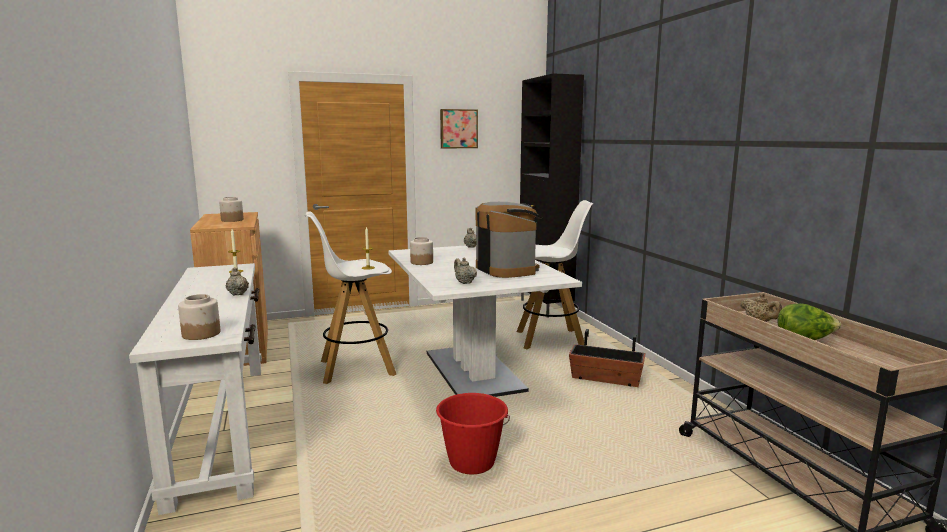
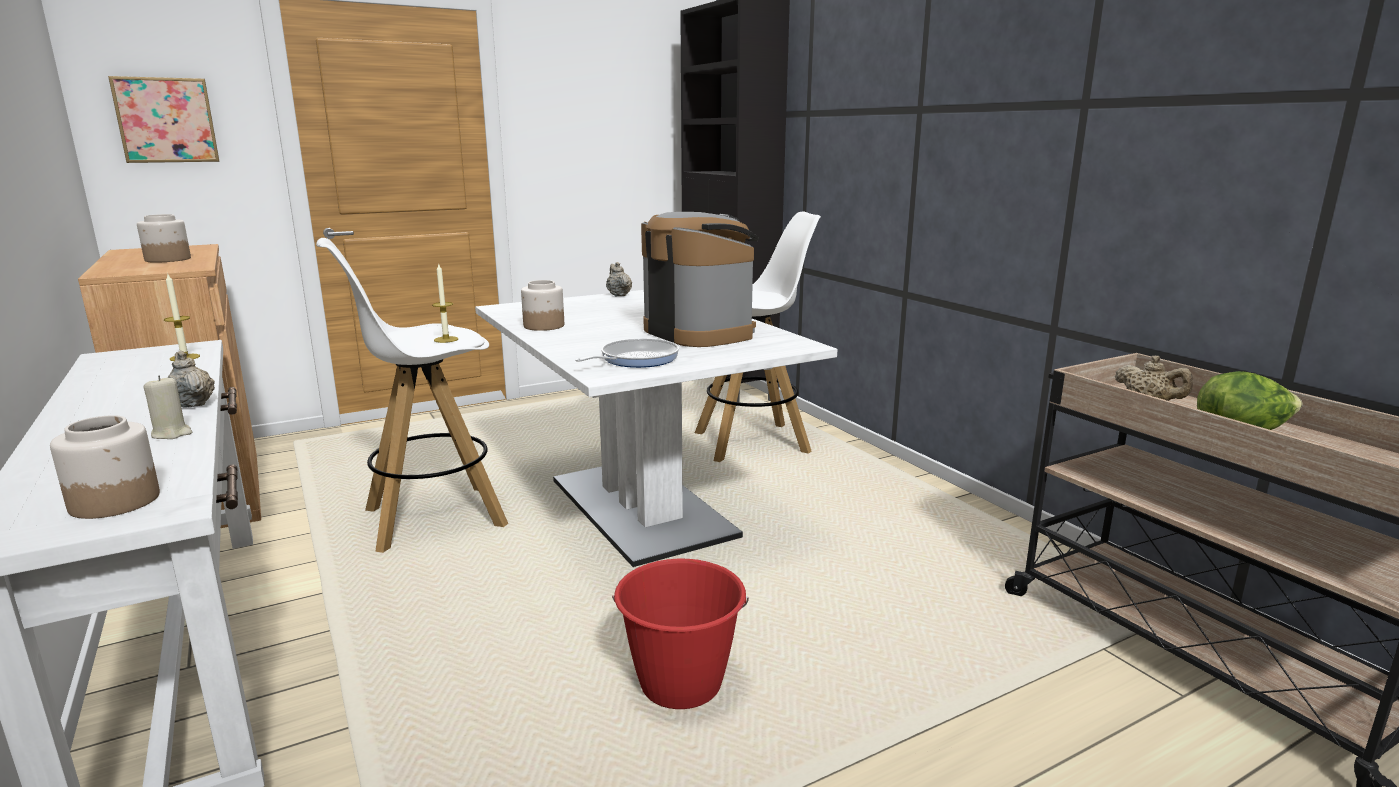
camera: 10 degrees left, 5 degrees up
picture [440,109,478,148] -> picture moved to [108,76,219,163]
beige teapot [454,258,477,284] -> frying pan [575,339,679,368]
planter [569,329,646,387] -> none
none -> beige candle [144,375,192,439]

